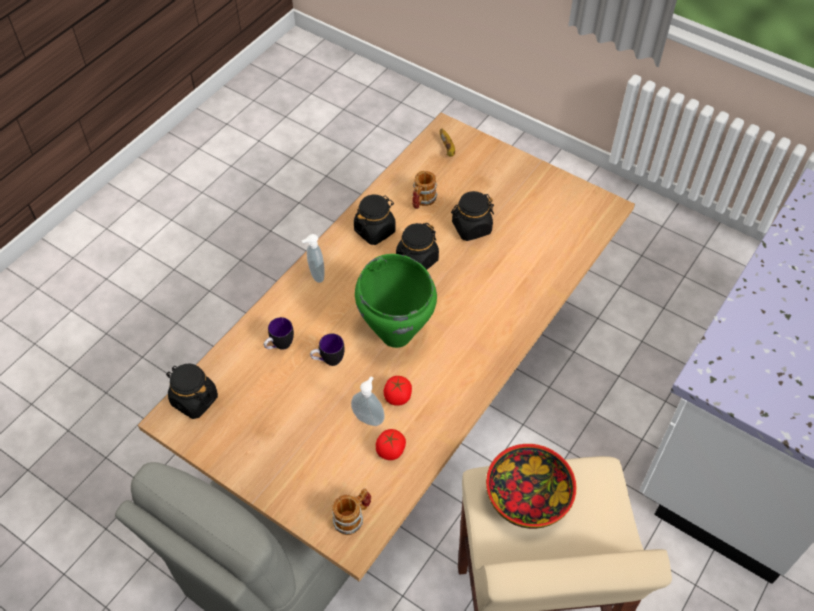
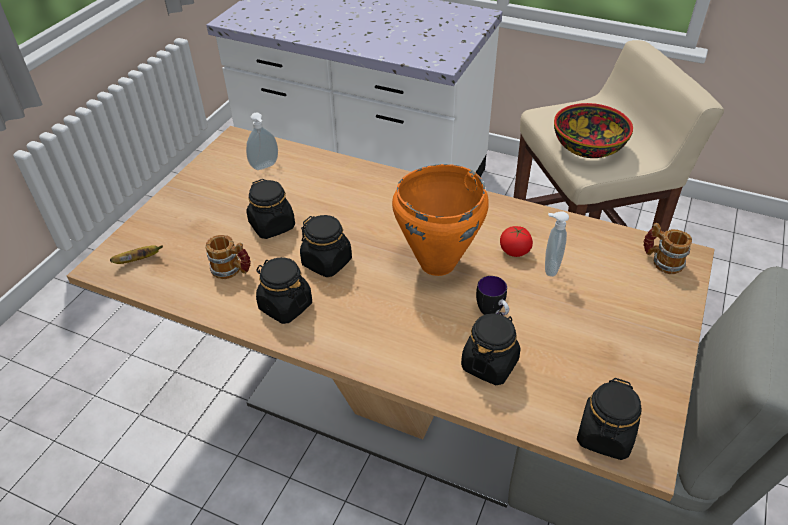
camera: 100 degrees left, 10 degrees down
mug [264,317,294,350] -> black jar [461,312,521,385]
soap dispenser [302,234,325,283] -> soap dispenser moved to [246,113,278,170]
green cooking pot [355,254,437,348] -> orange cooking pot [392,164,489,276]
tomato [376,429,406,460] -> none

